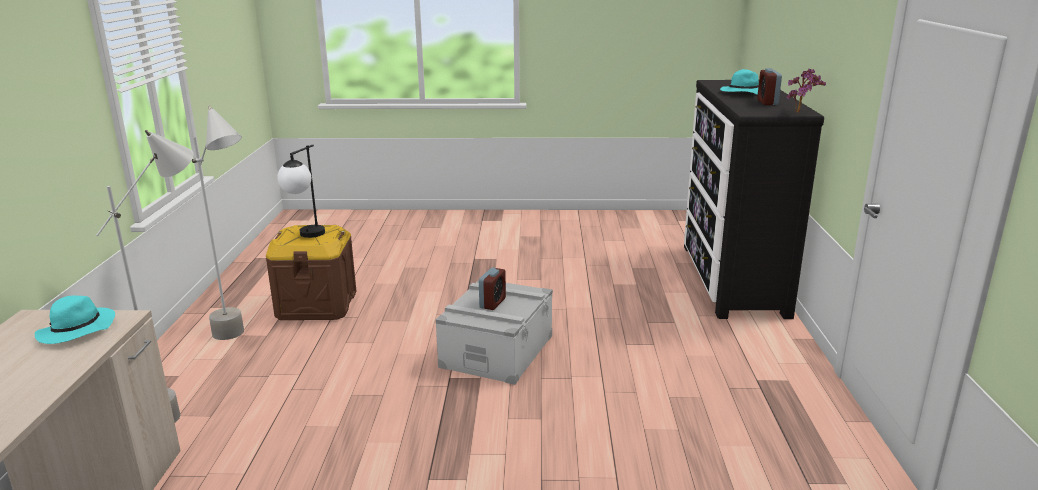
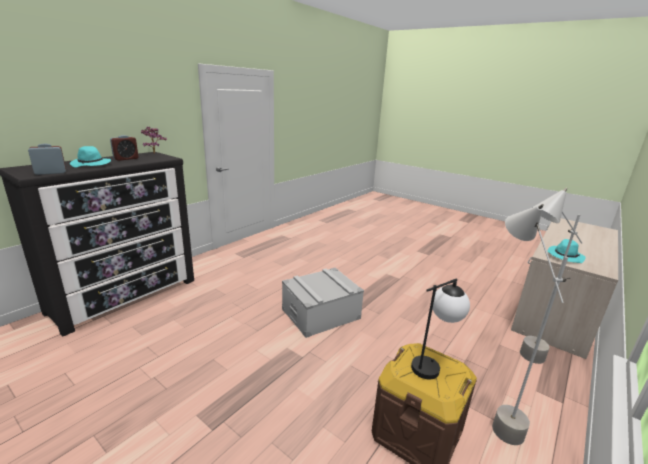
camera: 145 degrees left, 0 degrees up
alarm clock [479,268,506,310] -> alarm clock moved to [28,144,66,175]

